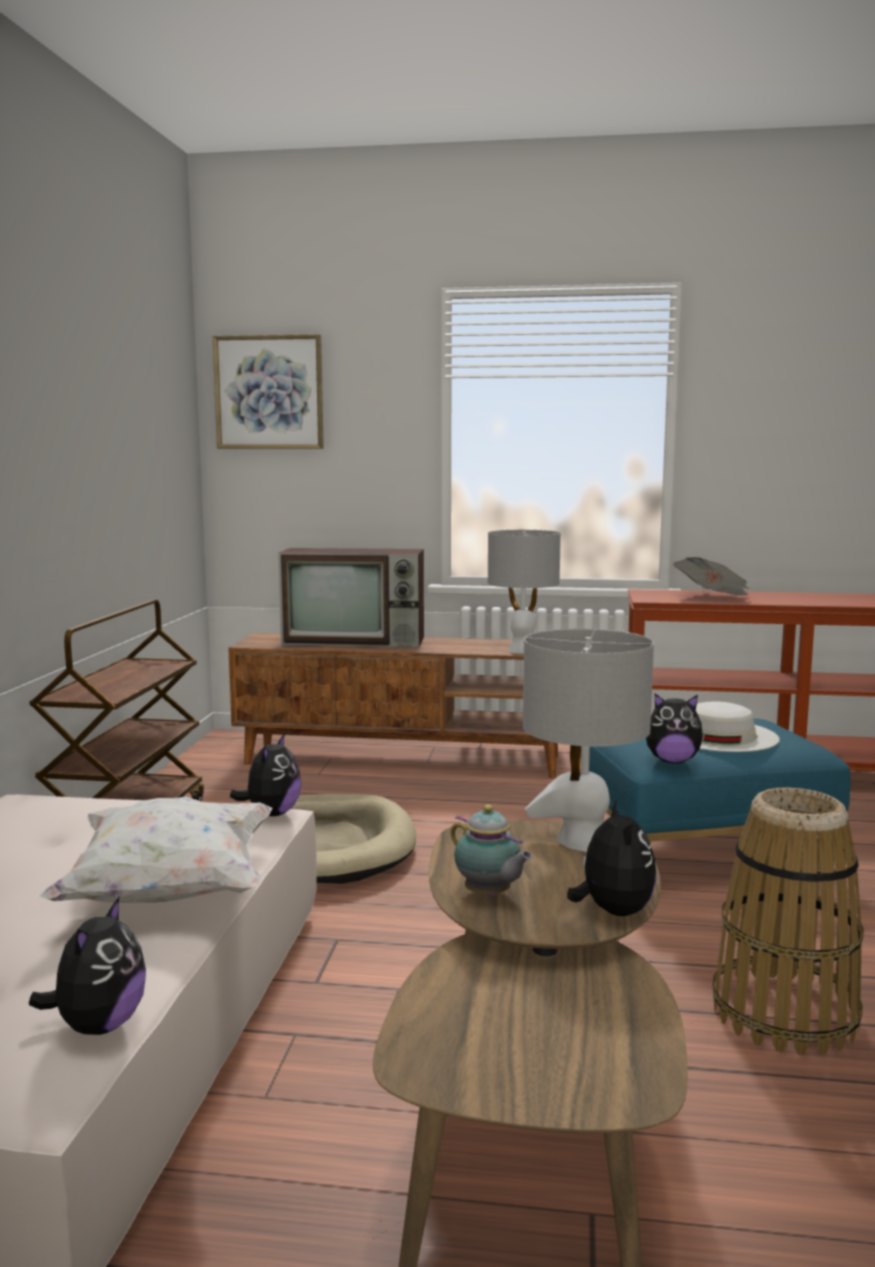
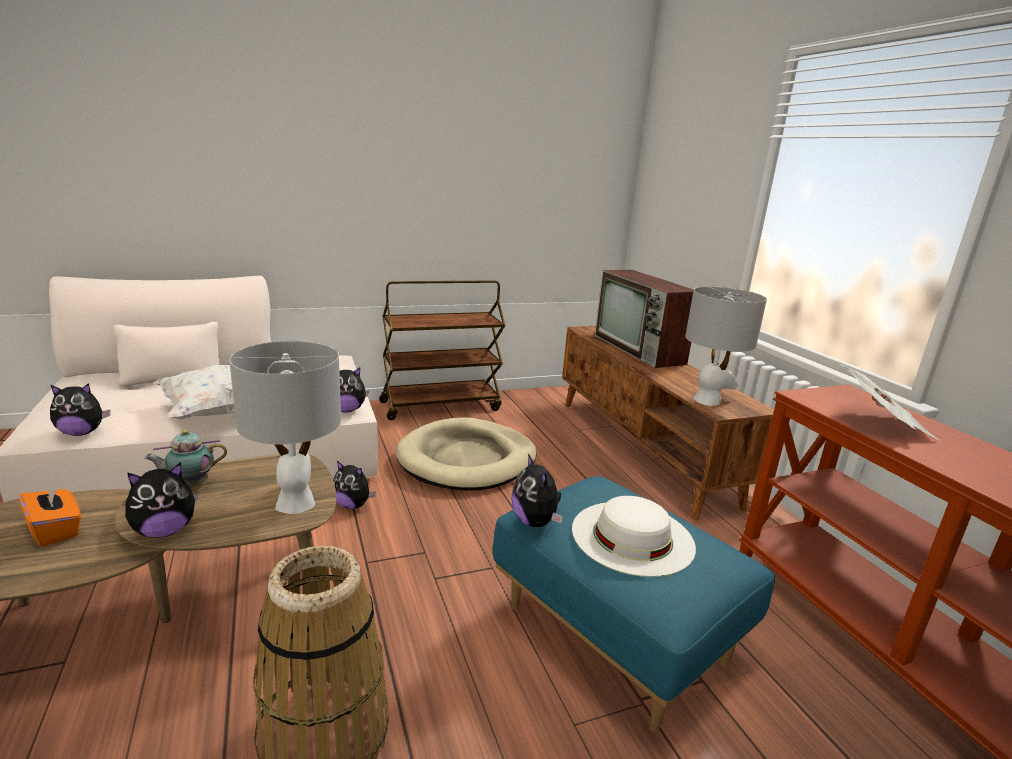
camera: 60 degrees right, 10 degrees up
picture [212,334,324,449] -> none
teapot [451,805,533,897] -> teapot turned 45 degrees clockwise [144,429,227,486]
none -> orange tissue box [19,479,81,547]
none -> plush toy [333,461,376,509]

